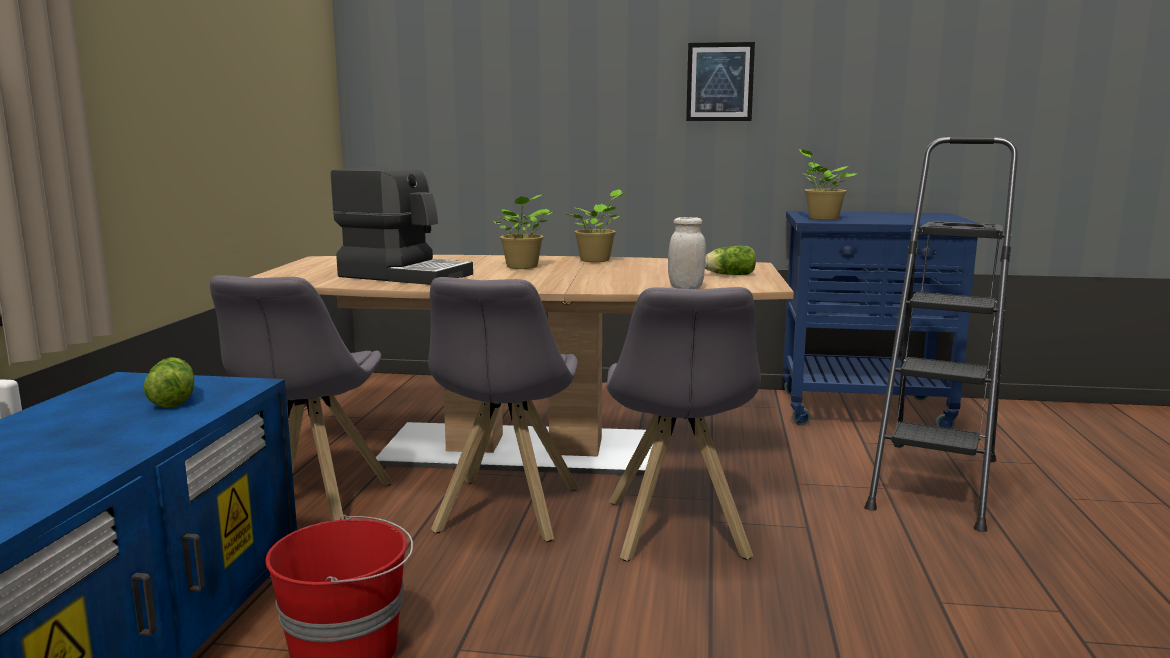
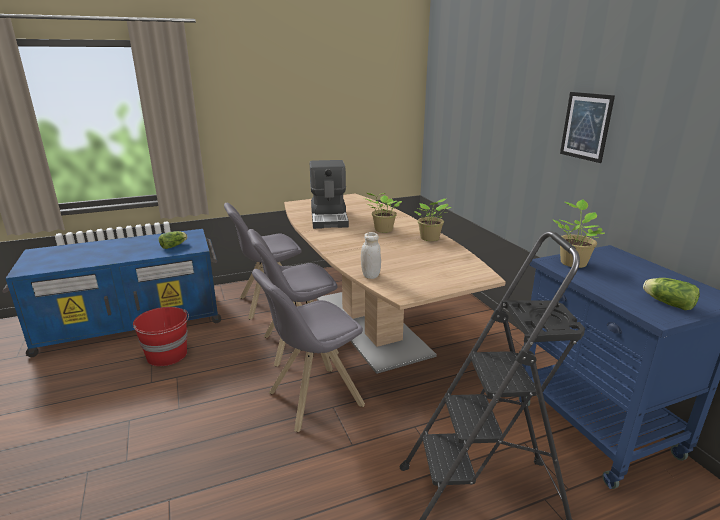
camera: 60 degrees right, 10 degrees up
lettuce [705,245,756,275] -> lettuce moved to [643,278,700,310]

